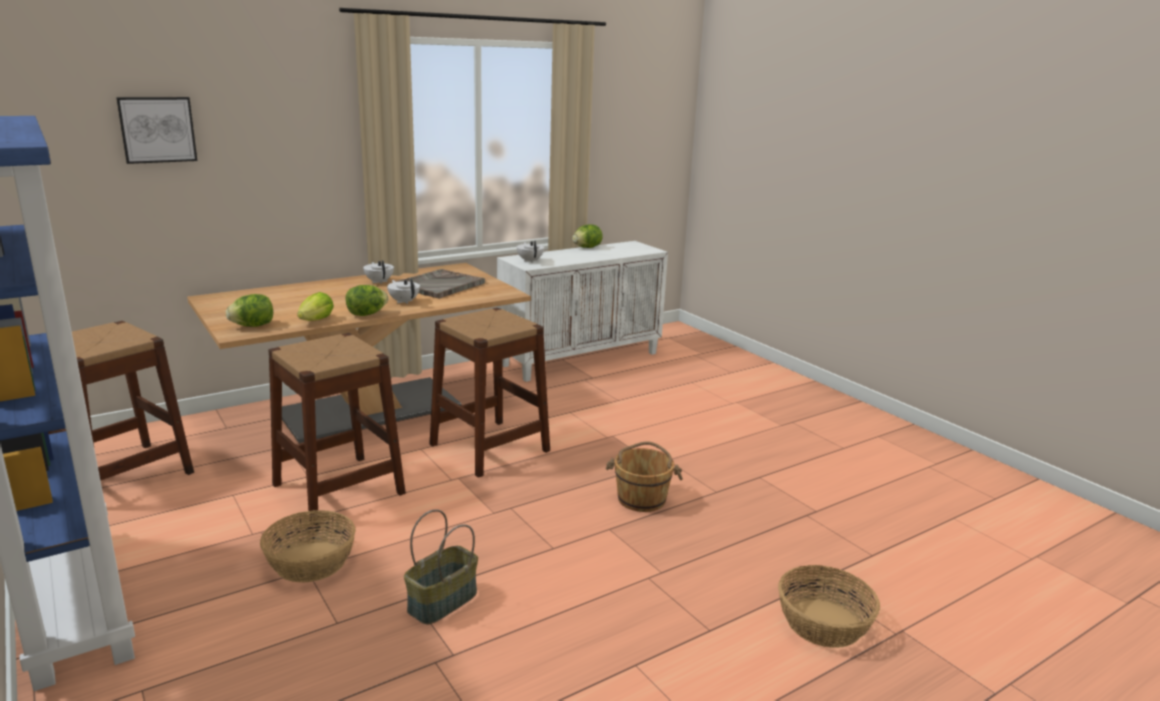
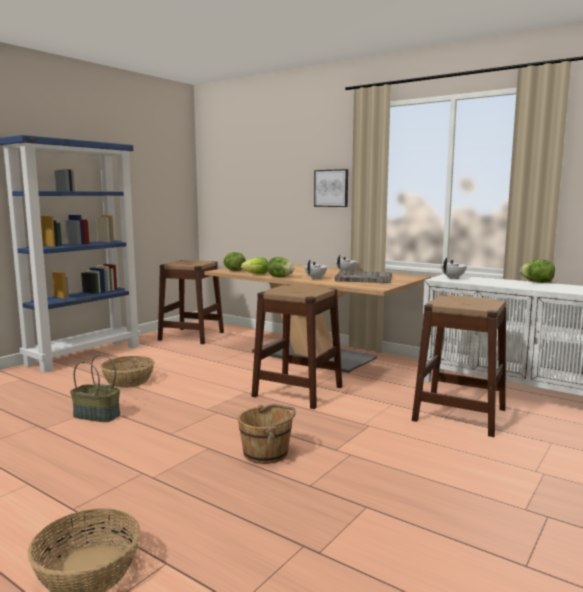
camera: 70 degrees right, 10 degrees down
picture [116,97,197,164] -> picture moved to [314,169,348,207]
brown stool [268,333,406,524] -> brown stool moved to [412,295,507,437]

